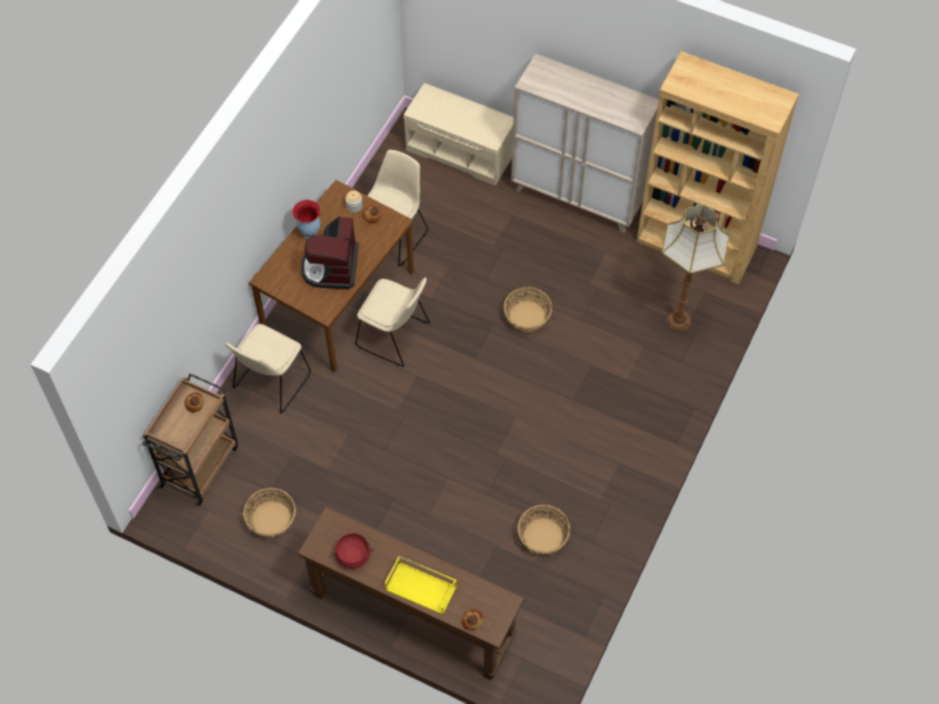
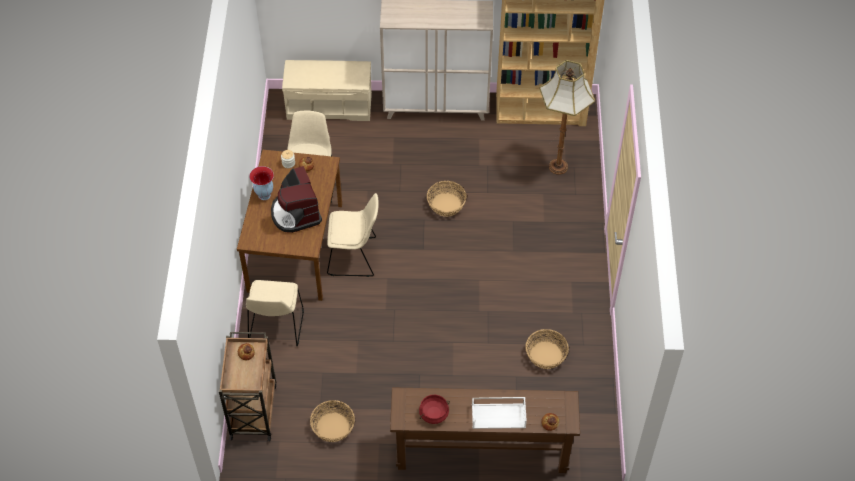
camera: 25 degrees left, 5 degrees down
yellow tray [385,556,457,615] -> white tray [472,397,527,429]

